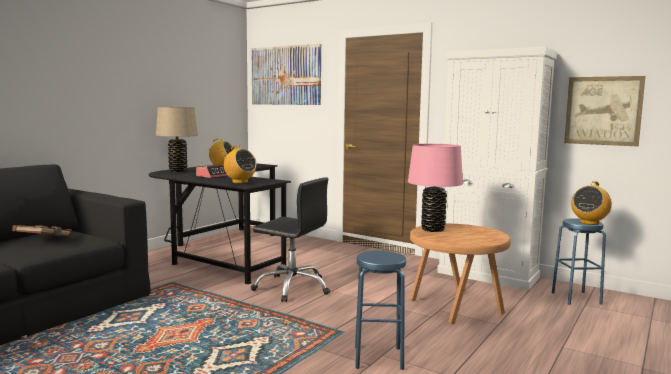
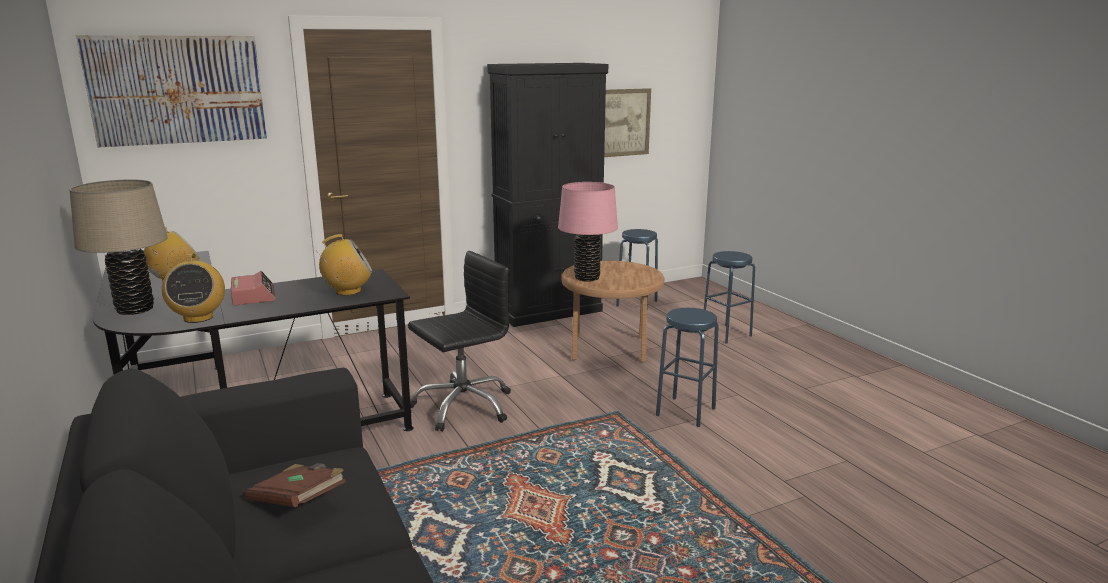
camera: 60 degrees left, 10 degrees up
white cabinet [437,46,557,291] -> black cabinet [487,63,608,327]
radio [571,181,612,225] -> radio moved to [162,253,225,323]
none -> blue stool [703,251,755,344]

